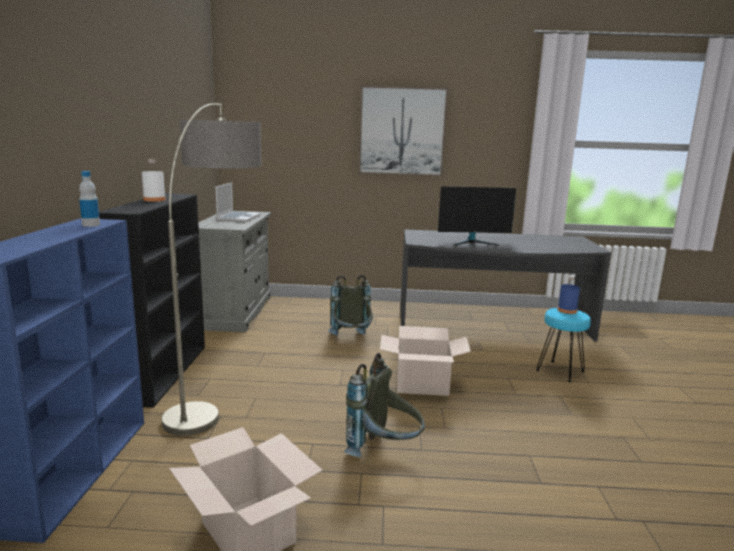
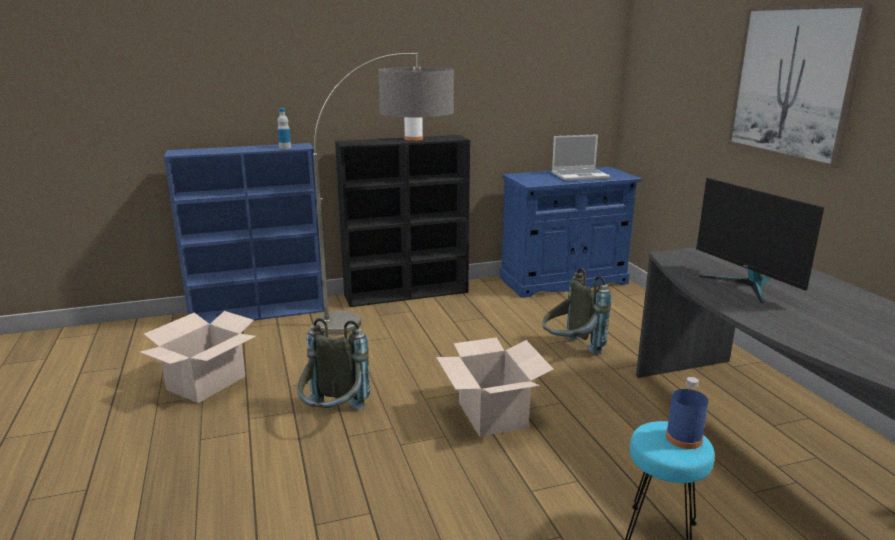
camera: 70 degrees right, 5 degrees up
grey cabinet [198,211,271,332] -> blue cabinet [500,167,642,298]

